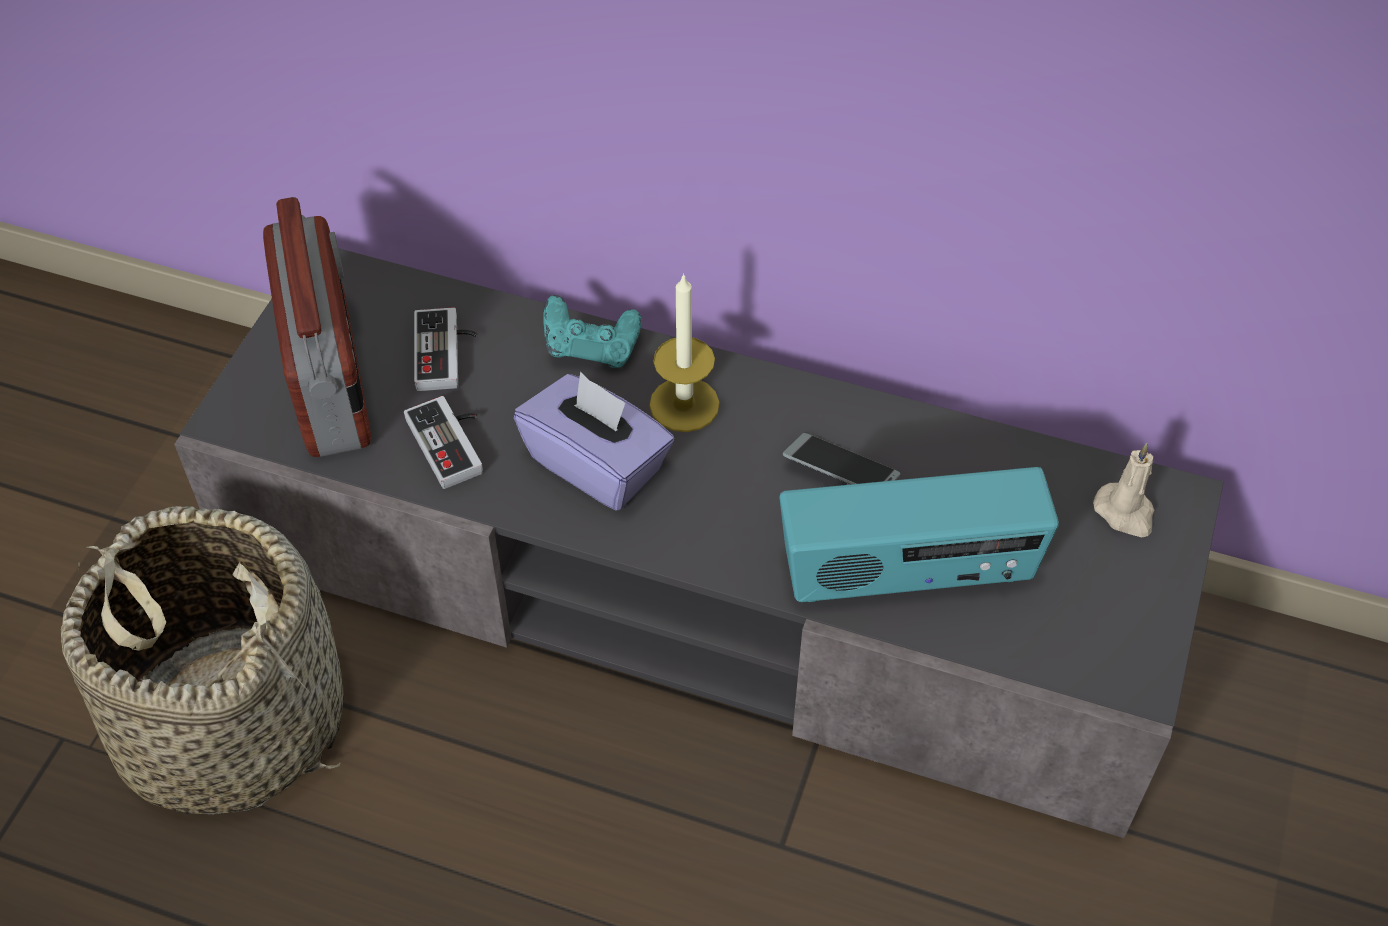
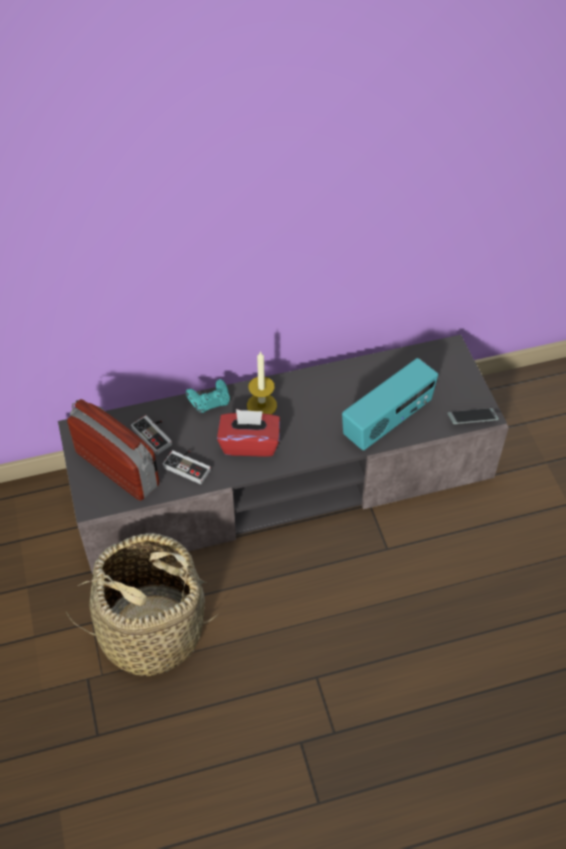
camera: 35 degrees left, 0 degrees up
purple tissue box [514,371,674,511] -> red tissue box [217,409,280,457]
phone [783,433,900,484] -> phone moved to [447,408,499,424]
beige candle [1093,443,1155,537] -> none

